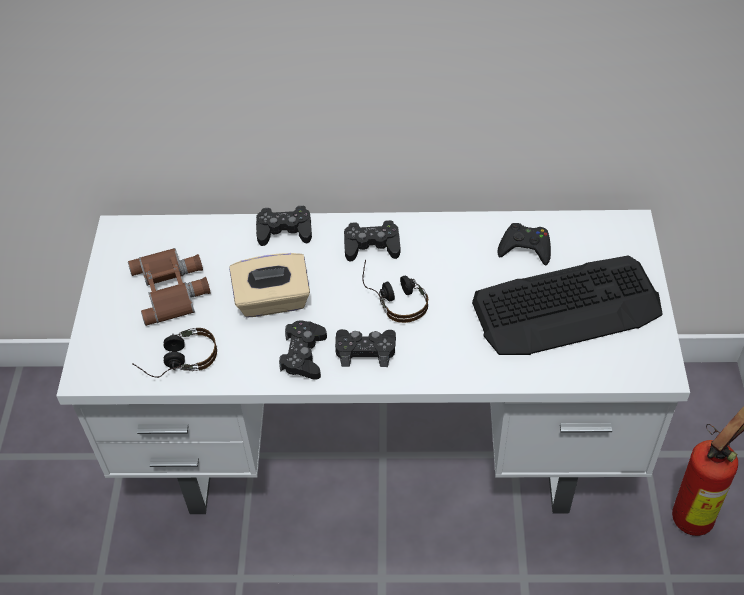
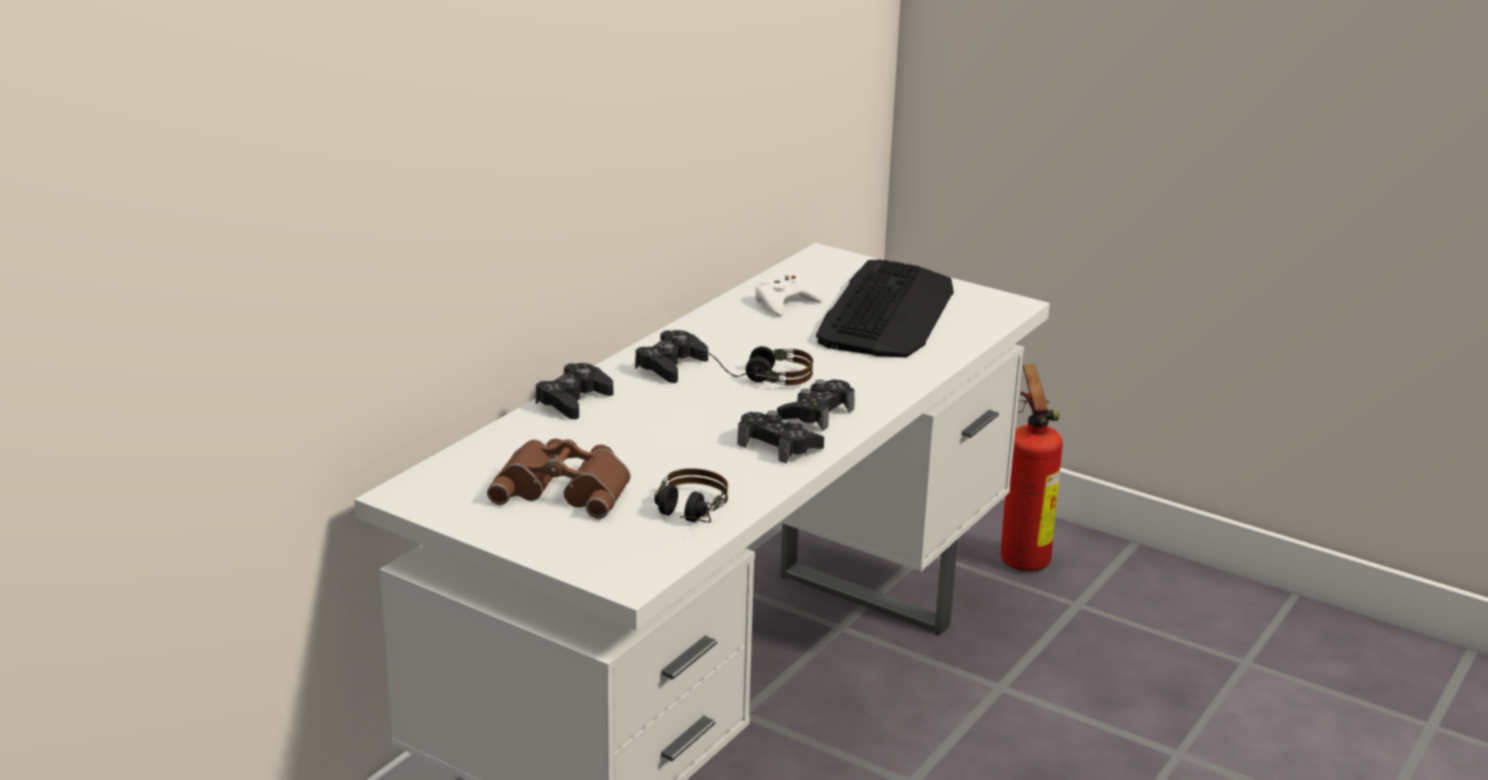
camera: 60 degrees left, 25 degrees down
beige tissue box [229,253,310,317] -> none
black game controller [497,223,551,265] -> white game controller [755,275,823,317]

